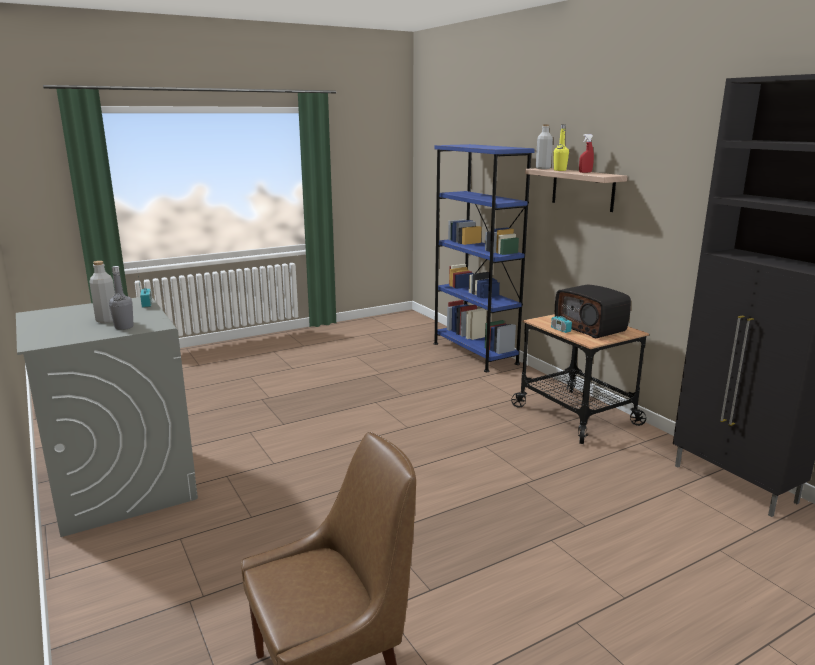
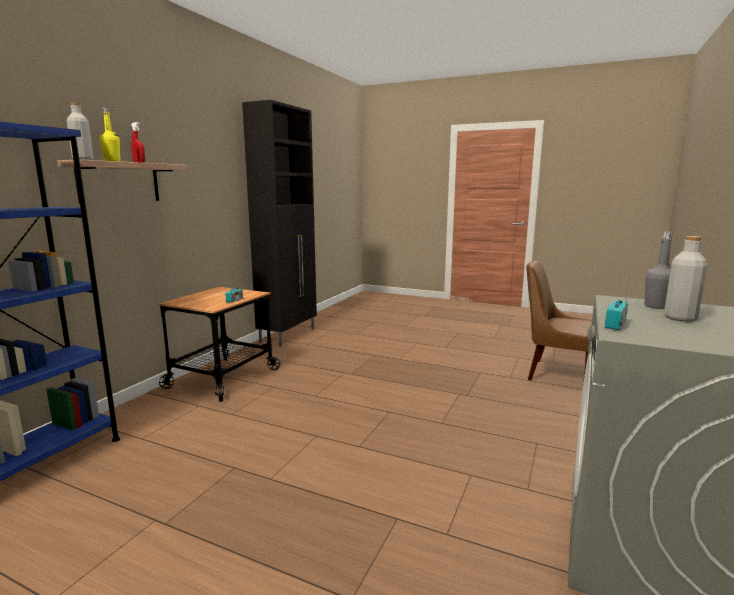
camera: 125 degrees left, 5 degrees down
radio [555,284,631,339] -> none

